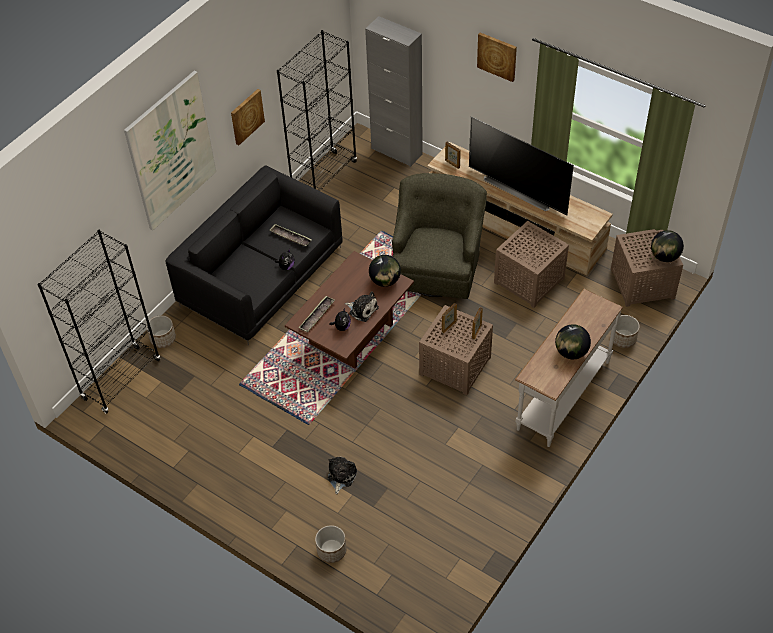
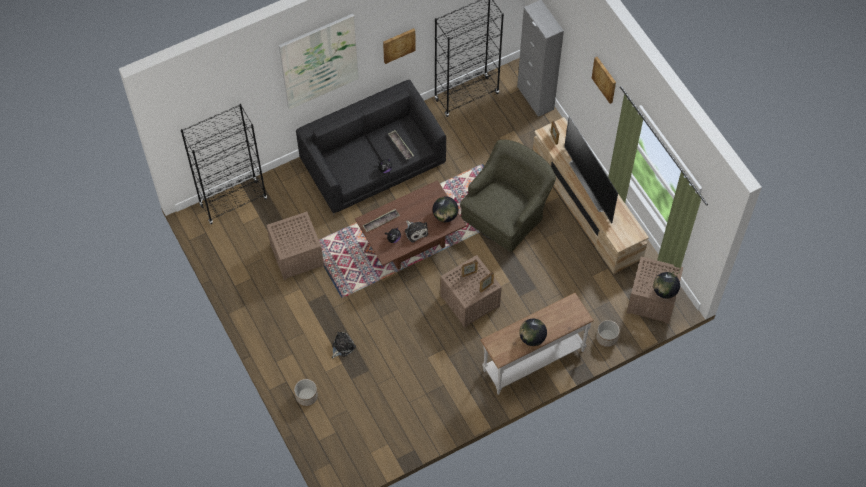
camera: 25 degrees right, 10 degrees up
planter [146,315,176,348] -> none
brown side table [494,221,569,308] -> brown side table moved to [267,212,324,280]

